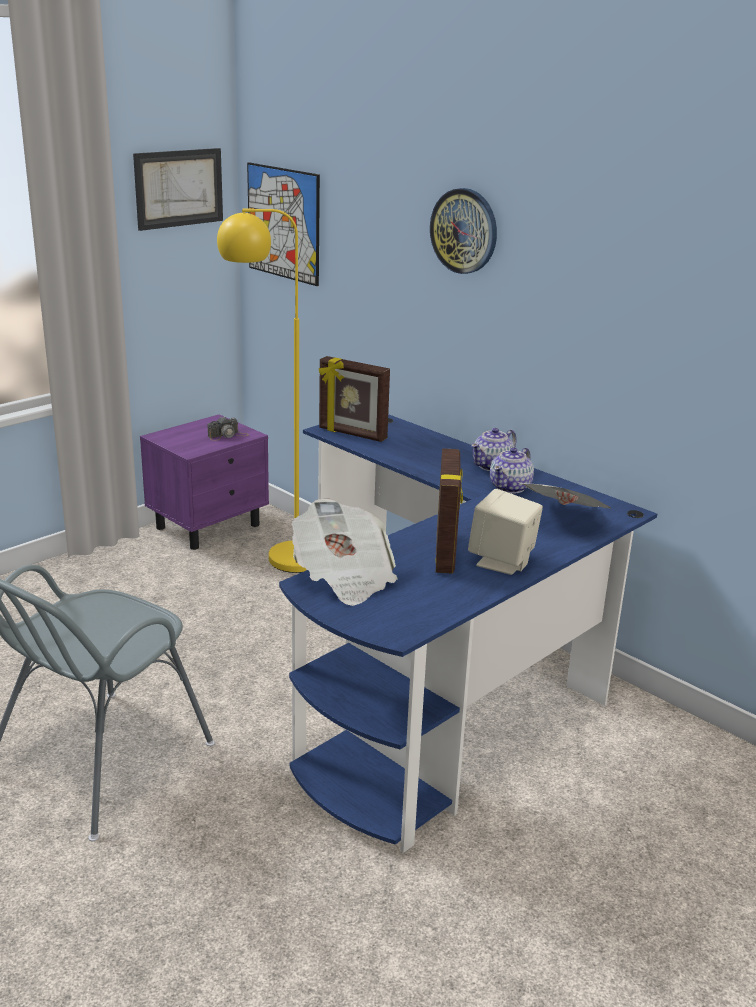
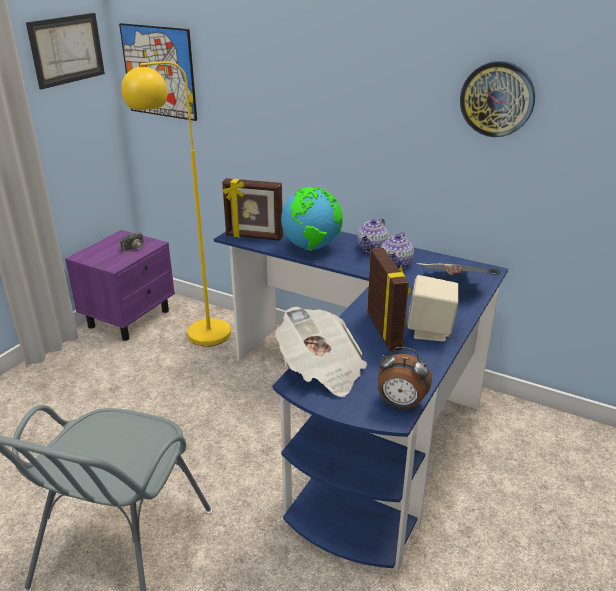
camera: 15 degrees left, 5 degrees up
wall clock [430,188,497,274] -> wall clock moved to [460,61,535,137]
none -> globe [281,187,343,251]
none -> alarm clock [378,347,432,410]

